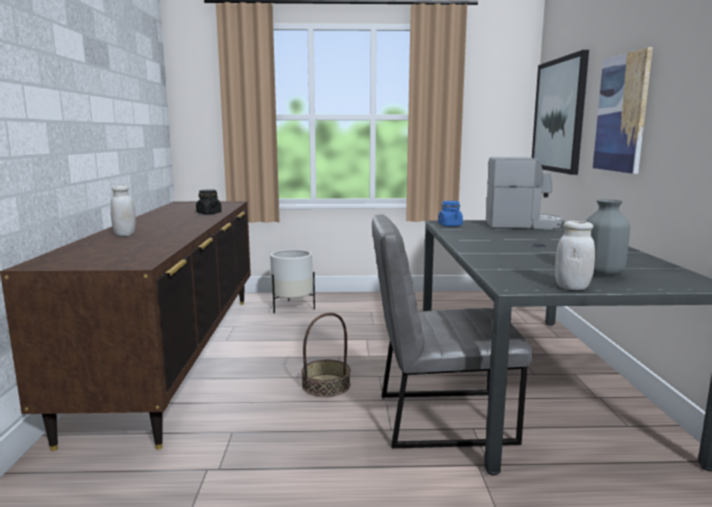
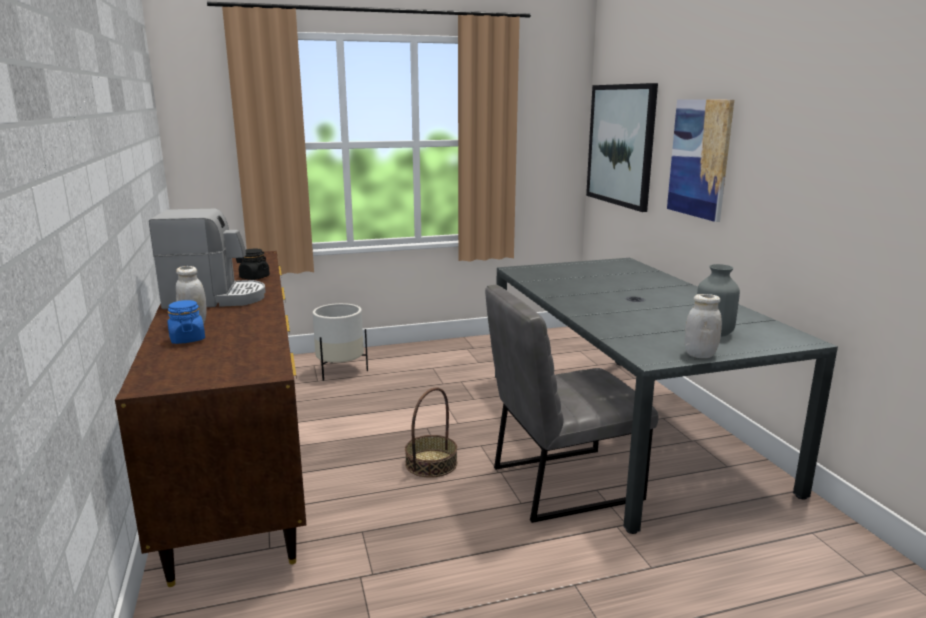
camera: 15 degrees left, 5 degrees up
blue jar [438,201,463,227] -> blue jar moved to [167,300,205,344]
coffee machine [486,157,562,229] -> coffee machine moved to [149,209,266,309]

